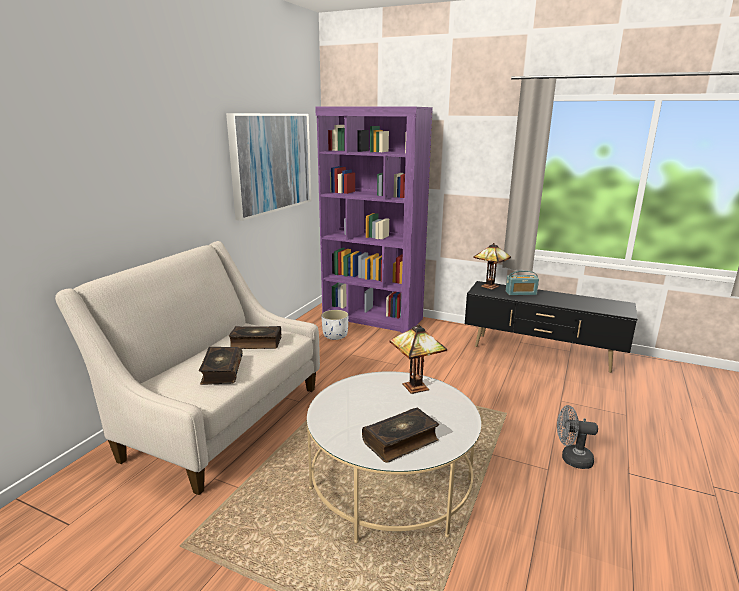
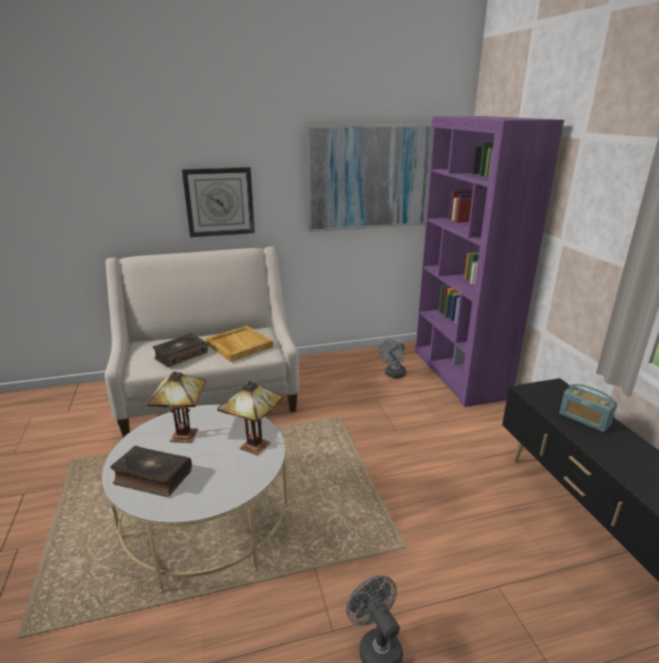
camera: 50 degrees right, 5 degrees up
book [229,326,281,349] -> beige tray [206,326,273,362]
white planter [321,310,349,340] -> grey fan [379,340,406,378]
table lamp [474,243,511,290] -> table lamp moved to [147,371,206,443]
none -> wall clock [182,167,255,237]

